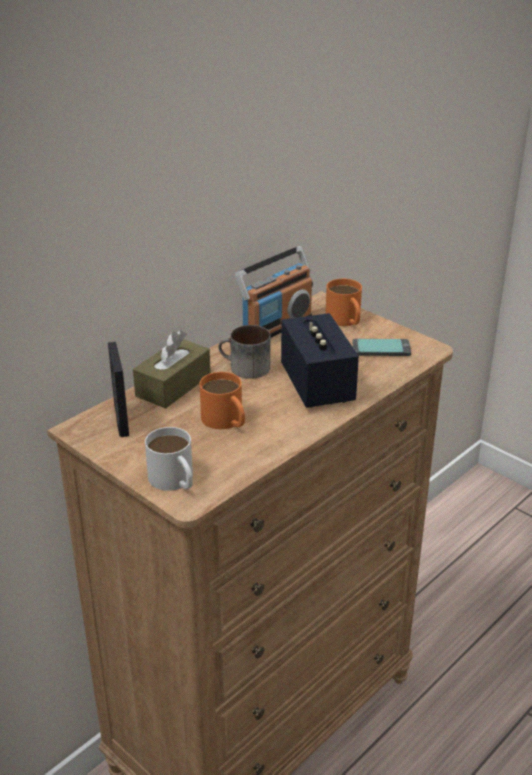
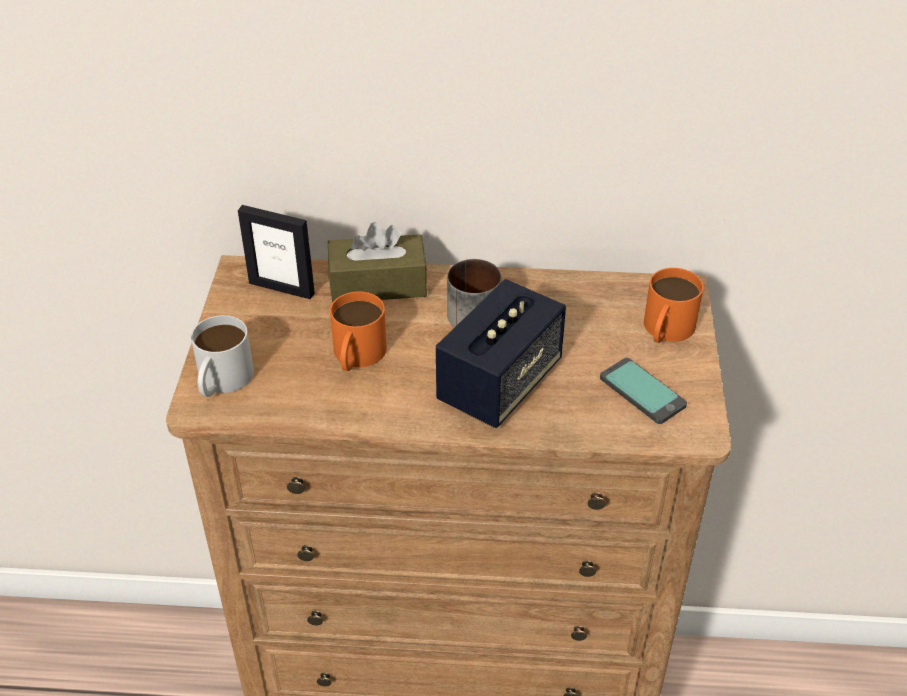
camera: 50 degrees right, 10 degrees up
picture frame [108,342,129,437] -> picture frame turned 75 degrees clockwise [238,205,315,299]
radio [235,246,313,337] -> none

